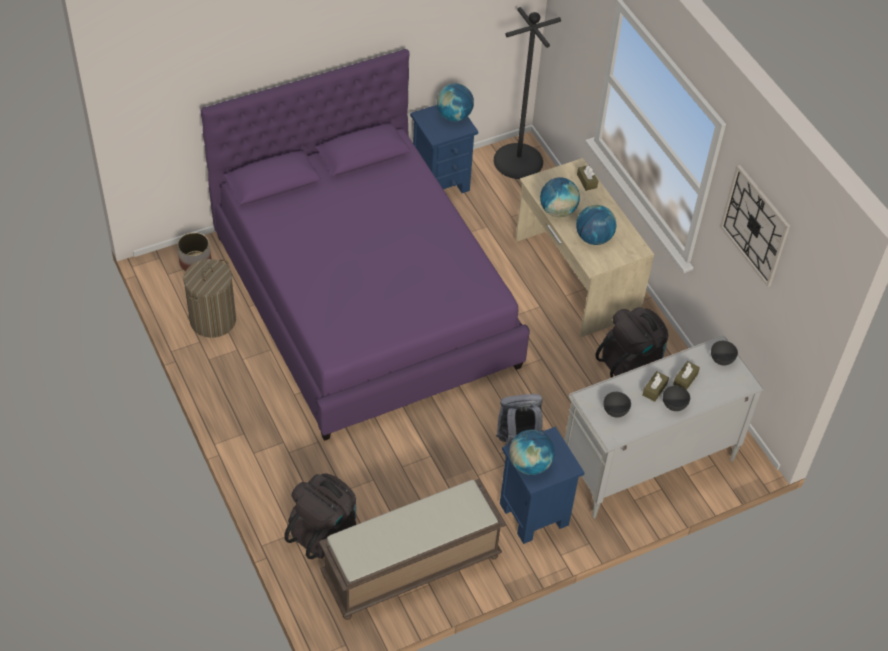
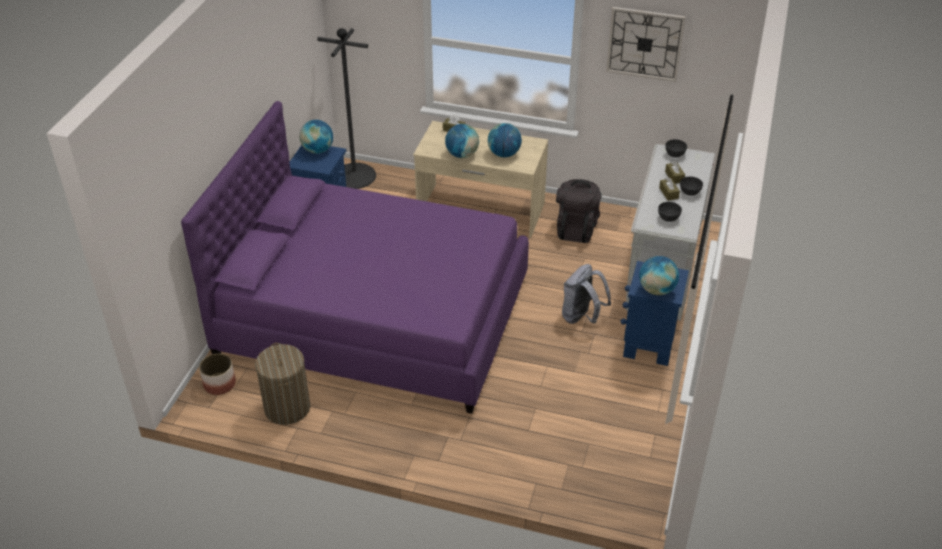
camera: 45 degrees left, 10 degrees down
black backpack [284,474,356,559] -> none
brown bench [319,479,506,620] -> none

